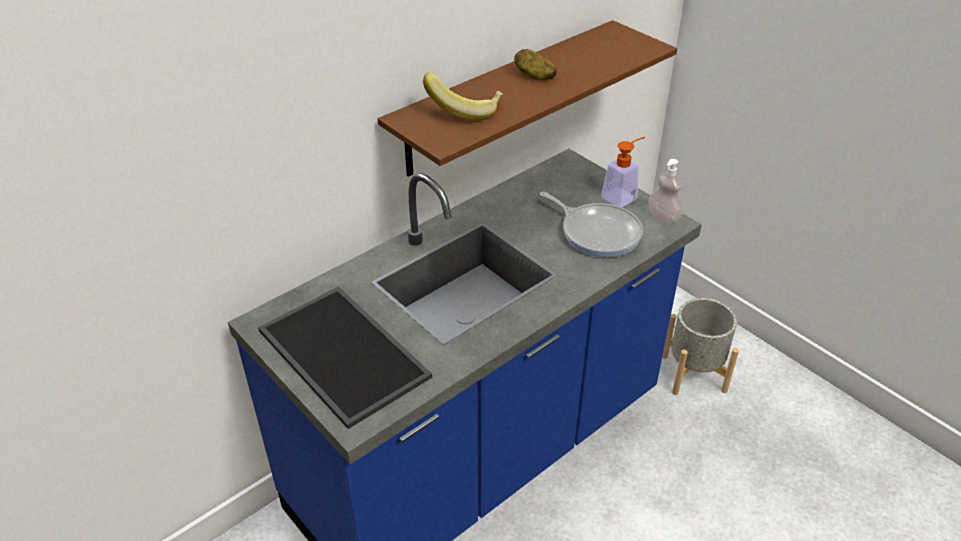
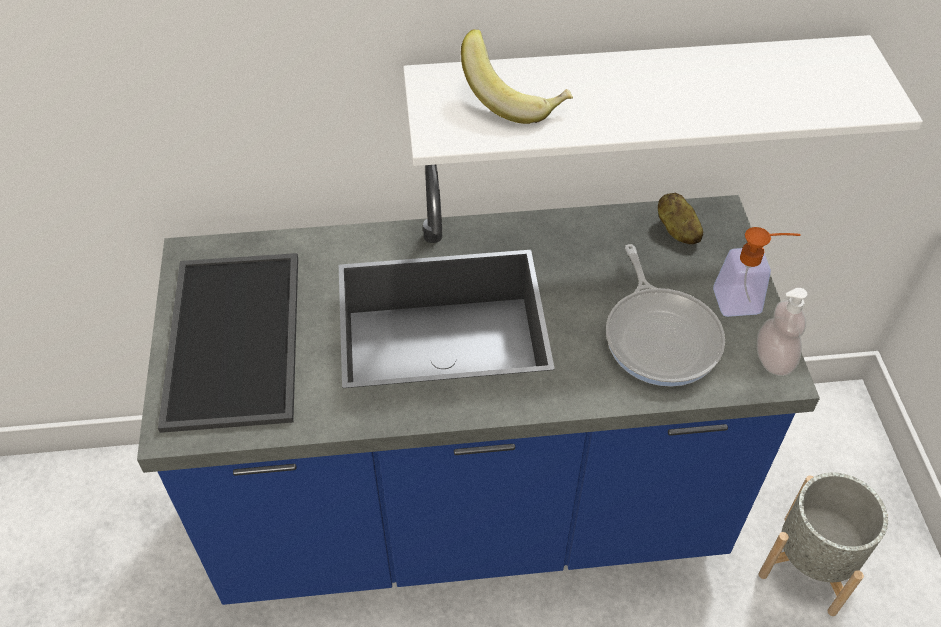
camera: 35 degrees right, 10 degrees up
brown shelf [378,20,677,177] -> white shelf [403,35,923,166]
potato [514,49,556,80] -> potato moved to [658,193,703,244]

